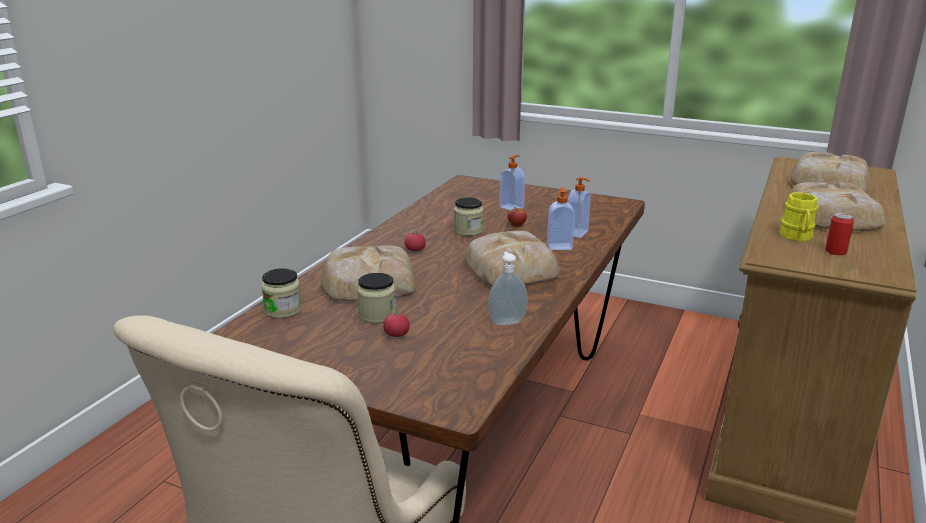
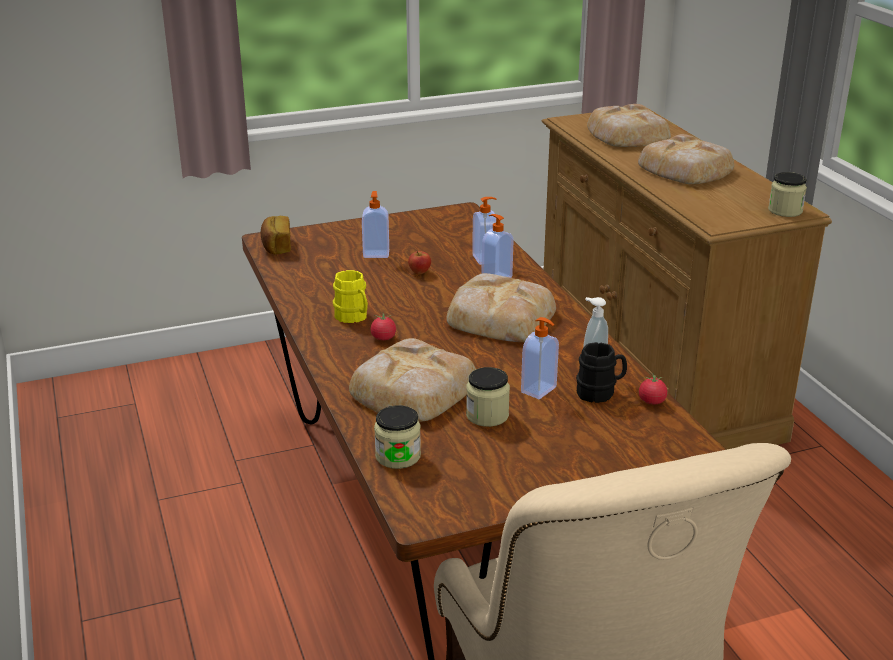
camera: 45 degrees left, 5 degrees up
tomato [383,308,410,337] -> tomato moved to [639,373,667,404]
jar [454,197,484,236] -> jar moved to [768,172,807,217]
yellow mug [780,192,819,242] -> yellow mug moved to [333,270,368,323]
can [825,212,854,255] -> none
none -> bread [261,216,291,254]
none -> soap dispenser [521,317,559,399]
none -> black mug [576,342,627,403]

